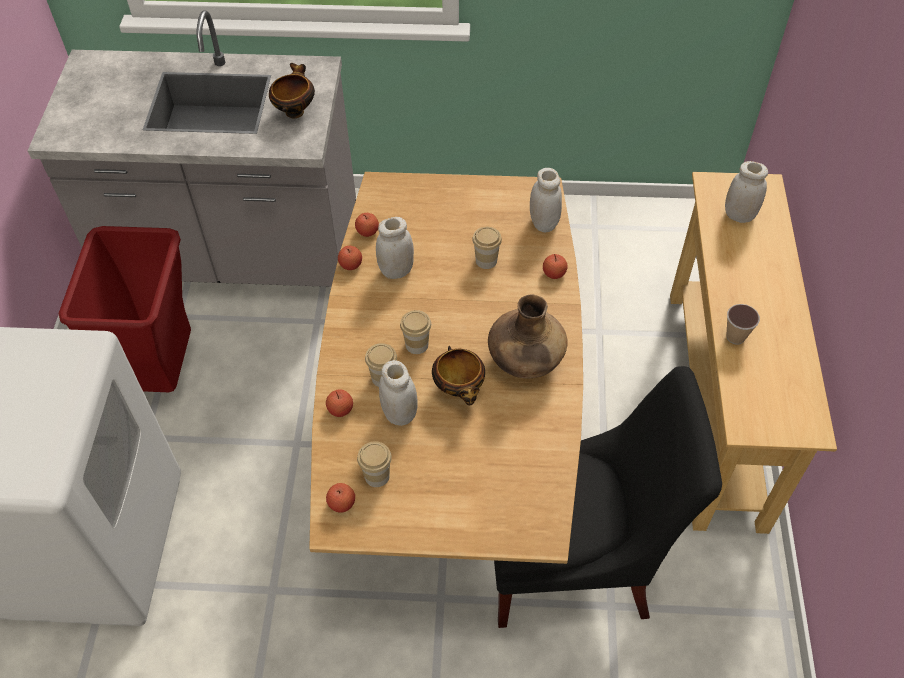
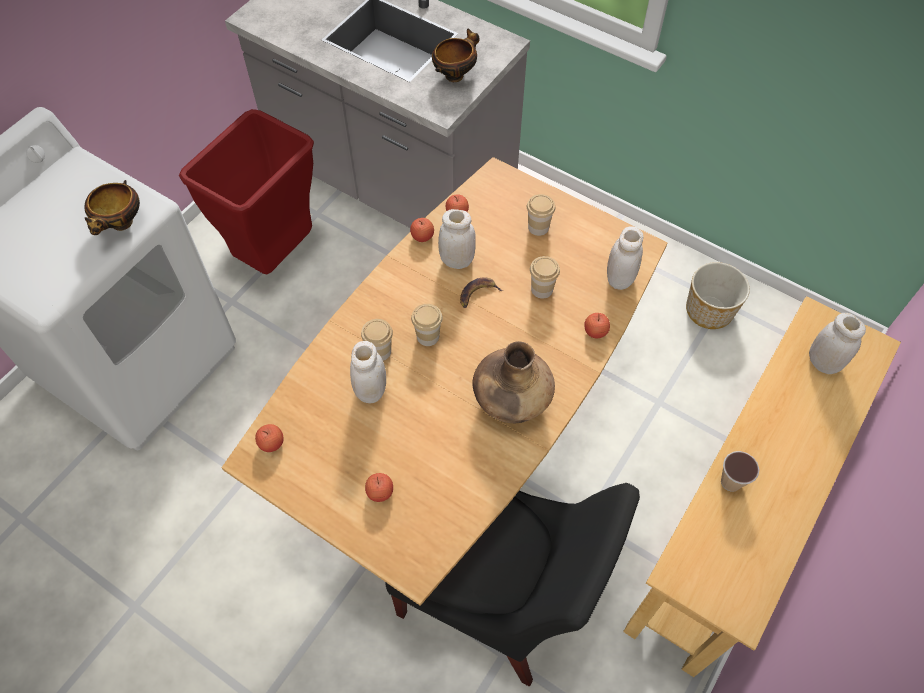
camera: 30 degrees right, 5 degrees up
apple [326,389,353,417] -> apple moved to [365,473,393,502]
cup [357,441,392,487] -> cup moved to [527,194,555,236]
bowl [432,346,485,405] -> bowl moved to [85,180,140,235]
none -> banana [460,277,503,308]
none -> planter [686,262,750,329]

